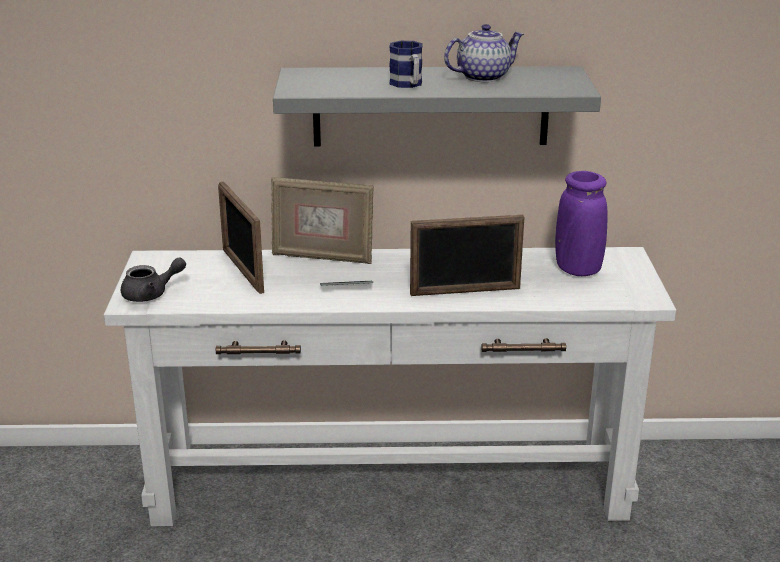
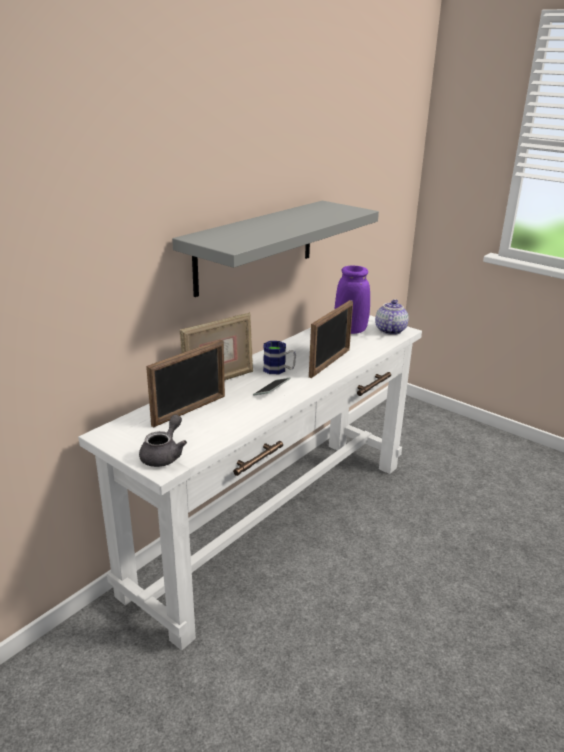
camera: 50 degrees left, 0 degrees up
picture frame [218,181,264,294] -> picture frame turned 60 degrees counterclockwise [146,340,225,428]
mug [389,41,423,88] -> mug moved to [263,341,296,374]
teapot [444,24,524,82] -> teapot moved to [375,299,409,335]

